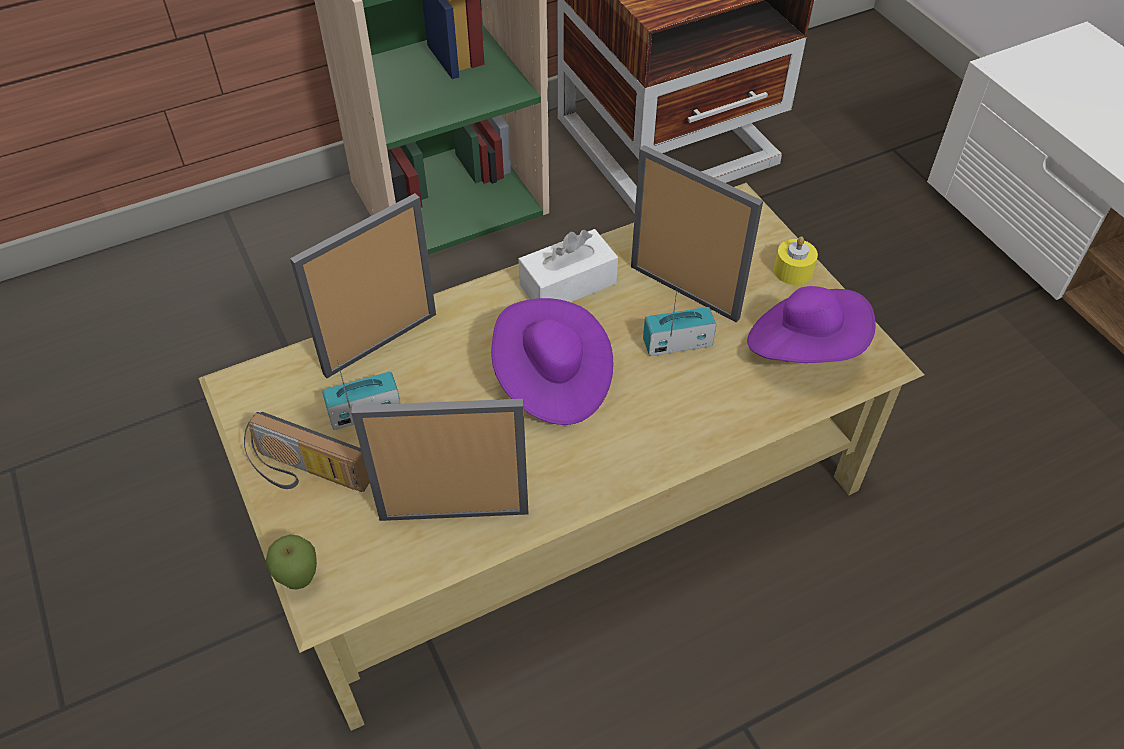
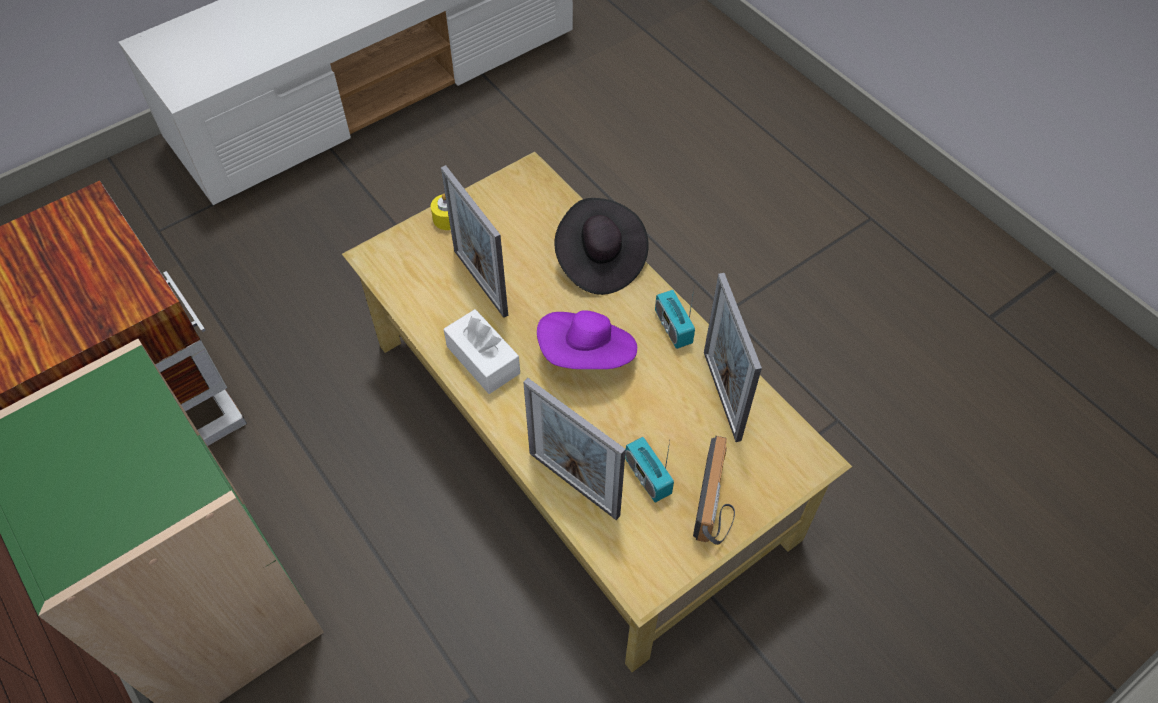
camera: 100 degrees left, 5 degrees up
apple [266,534,317,589] -> none
picture frame [631,145,763,322] -> picture frame turned 60 degrees counterclockwise [441,165,508,318]
radio [643,290,716,356] -> radio moved to [655,284,695,349]
purple hat [747,286,876,363] -> none
none -> black hat [555,198,649,295]

